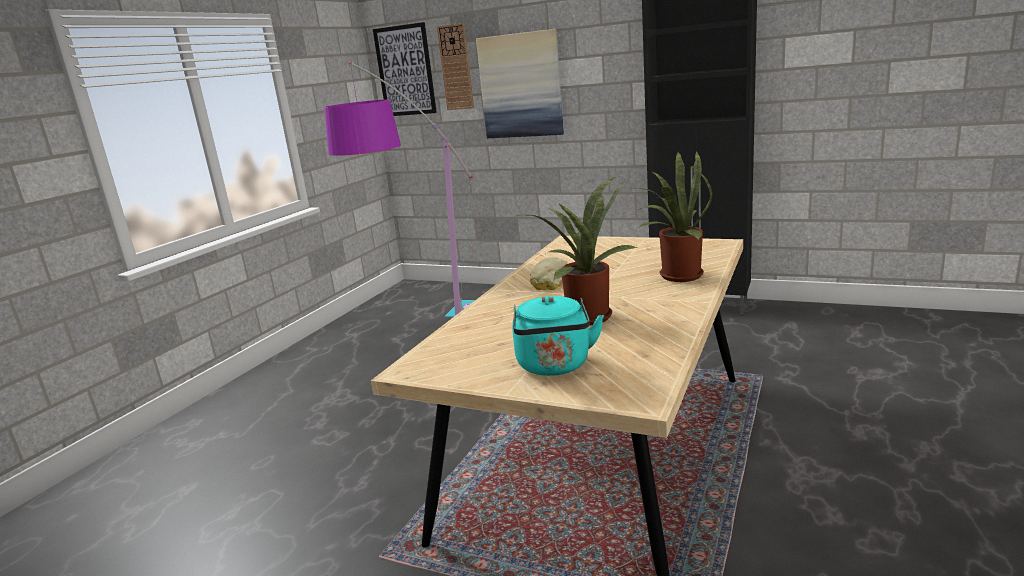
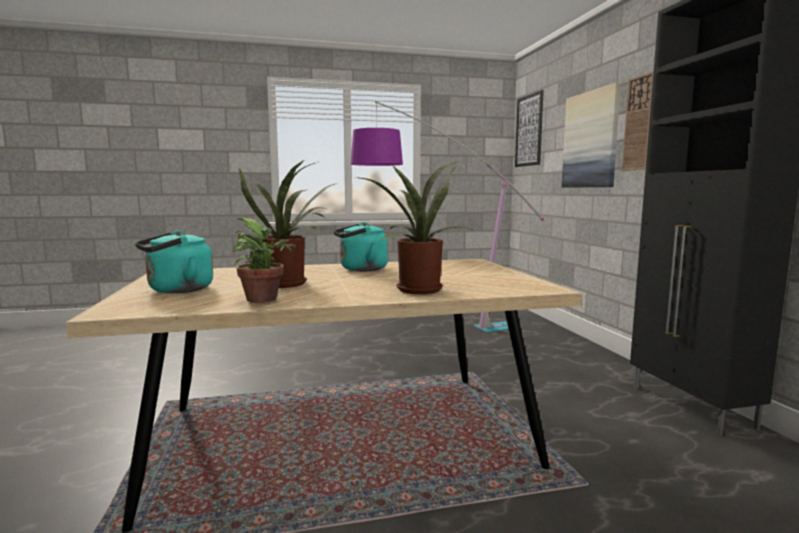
camera: 50 degrees right, 10 degrees down
wall clock [437,23,474,110] -> wall clock moved to [622,71,654,171]
bread [530,257,567,290] -> turquoise kettle [334,222,388,271]
none -> potted plant [233,218,296,303]

